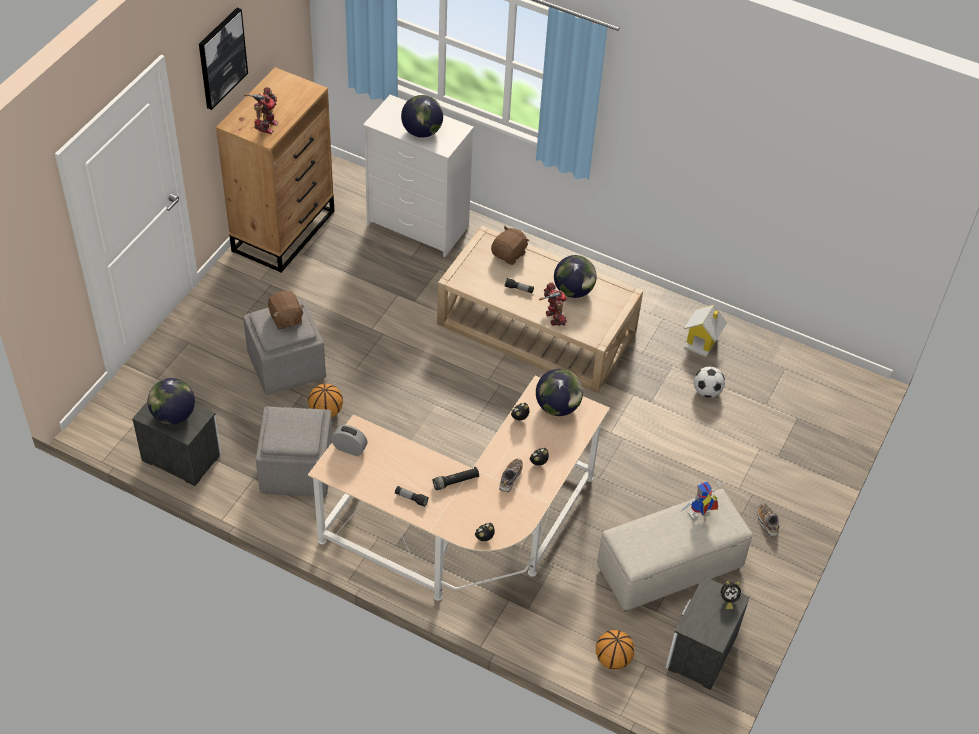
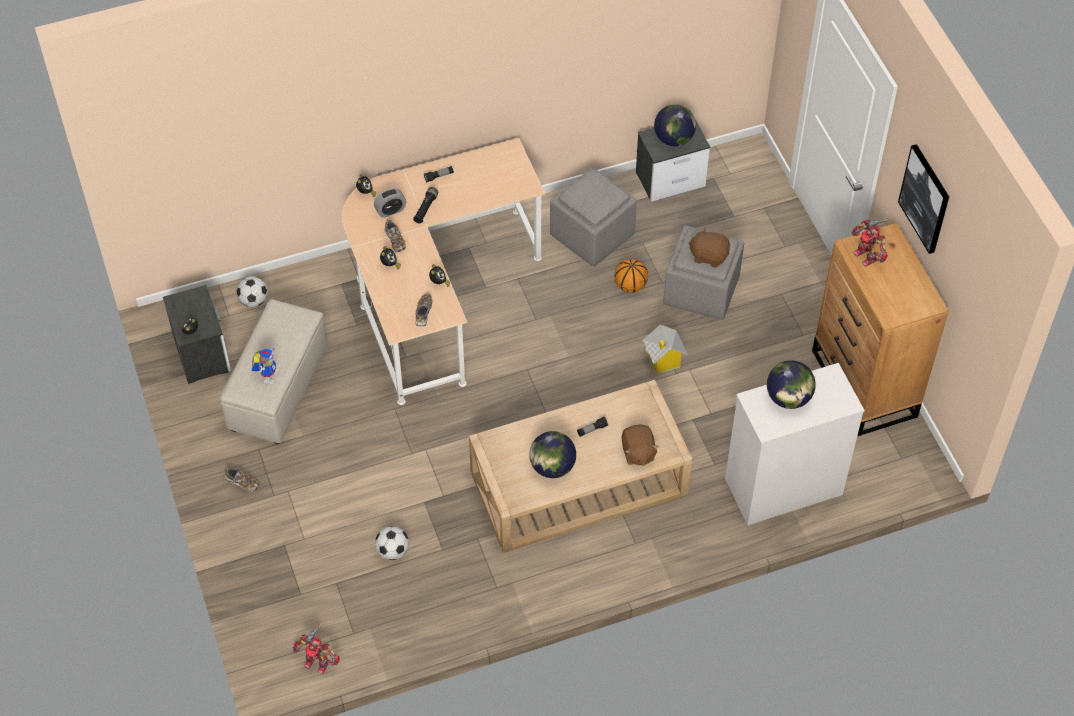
camera: 135 degrees right, 5 degrees up
alarm clock [331,425,367,456] -> alarm clock moved to [374,188,406,218]
globe [536,369,583,416] -> shoe [416,293,432,326]
toy robot [539,282,567,326] -> toy robot moved to [293,624,340,674]
basketball [596,630,635,670] -> football [237,276,268,307]
toy house [684,305,727,357] -> toy house moved to [643,325,687,374]

